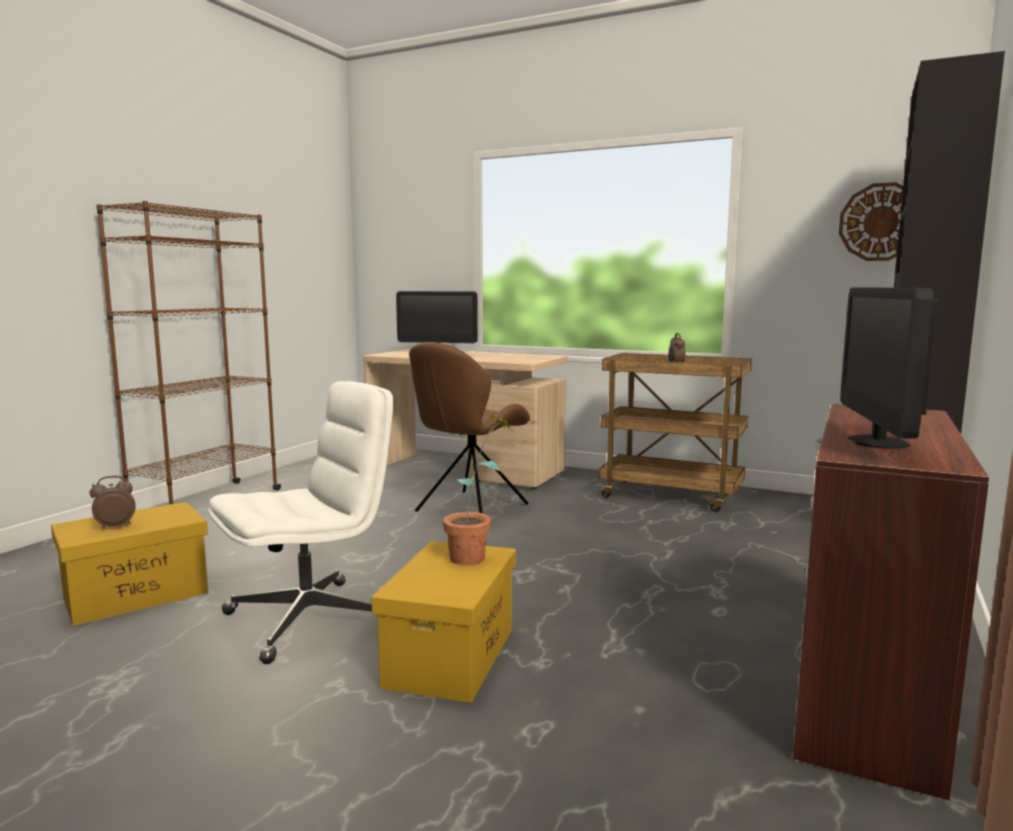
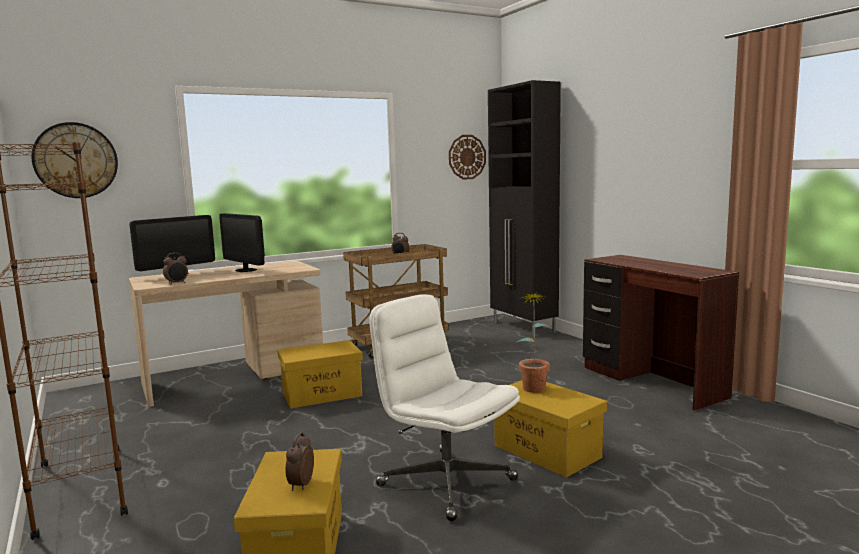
camera: 55 degrees left, 0 degrees up
white office chair [208,381,393,664] -> white office chair turned 45 degrees counterclockwise [369,294,520,521]
brown chair [409,342,530,513] -> yellow storage box [277,340,363,409]
monitor [840,288,938,449] -> monitor moved to [219,213,265,272]
none -> wall clock [31,122,118,198]
none -> alarm clock [163,253,188,285]

